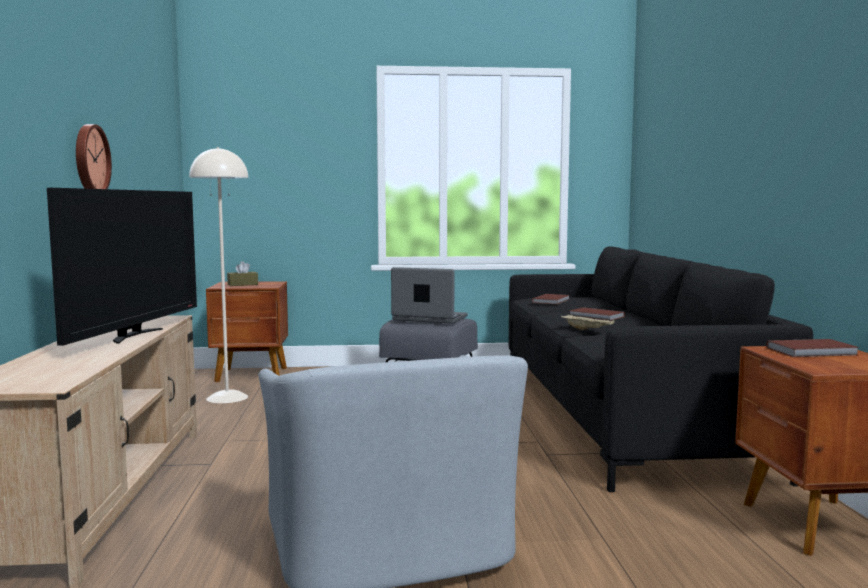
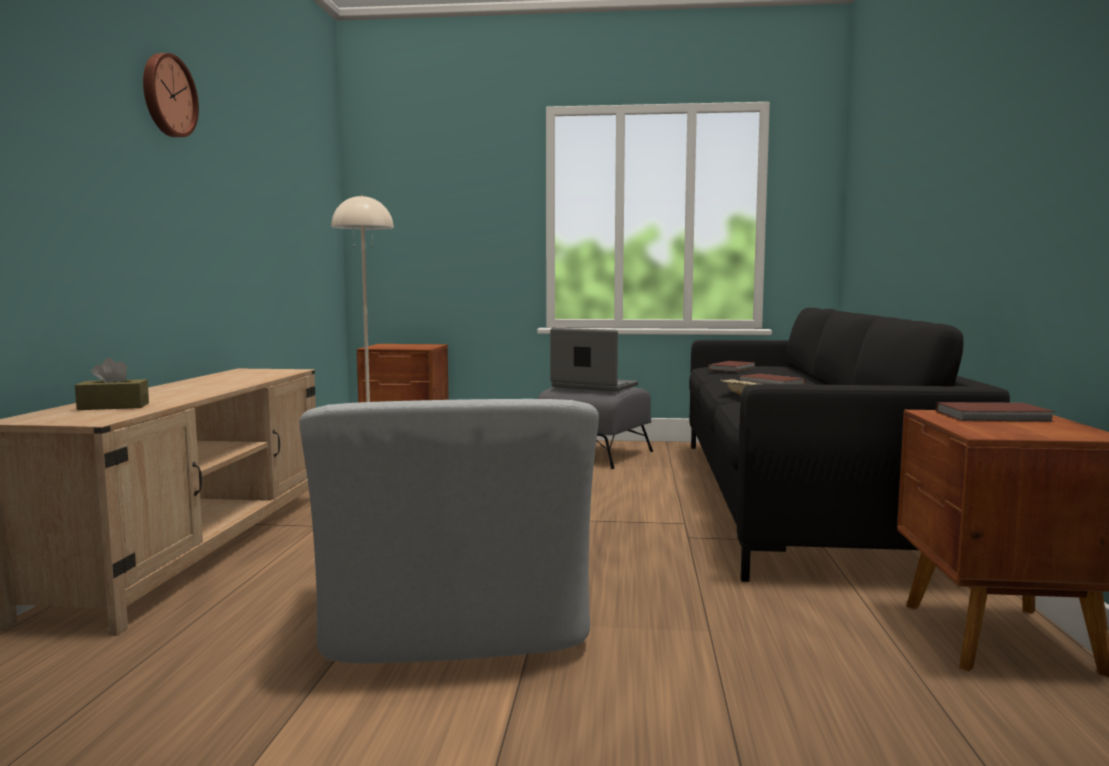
camera: 10 degrees right, 0 degrees up
television [47,188,197,346] -> none
wall clock [76,124,112,189] -> wall clock moved to [143,53,199,137]
brown tissue box [227,261,258,286] -> brown tissue box moved to [75,358,149,410]

